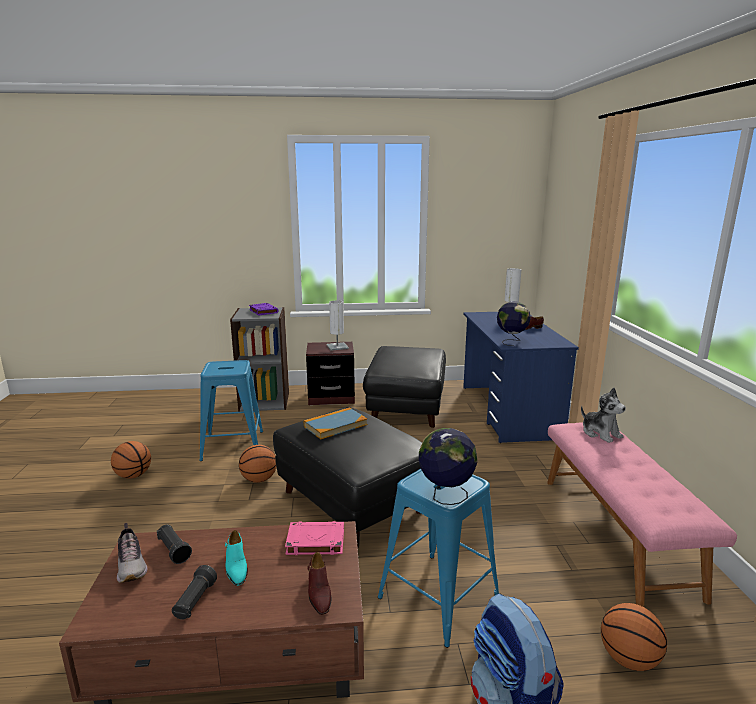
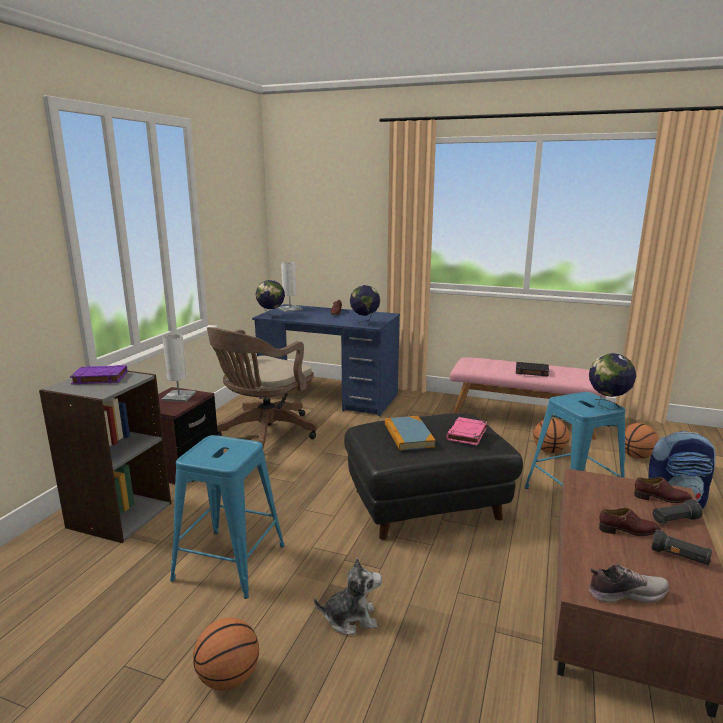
camera: 65 degrees left, 0 degrees up
black flashlight [157,525,192,564] -> black flashlight moved to [652,499,703,524]
turquoise shoe [225,530,248,586] -> brown shoe [599,508,661,536]
basketball [239,445,276,483] -> basketball moved to [533,418,570,453]
pink book [285,521,344,555] -> pink book moved to [446,417,487,445]
black ottoman [363,346,446,428] -> brown office chair [207,327,317,448]
plush toy [581,388,626,443] -> plush toy moved to [314,557,382,635]
none -> globe [256,280,285,317]
none -> black book [516,362,549,377]

